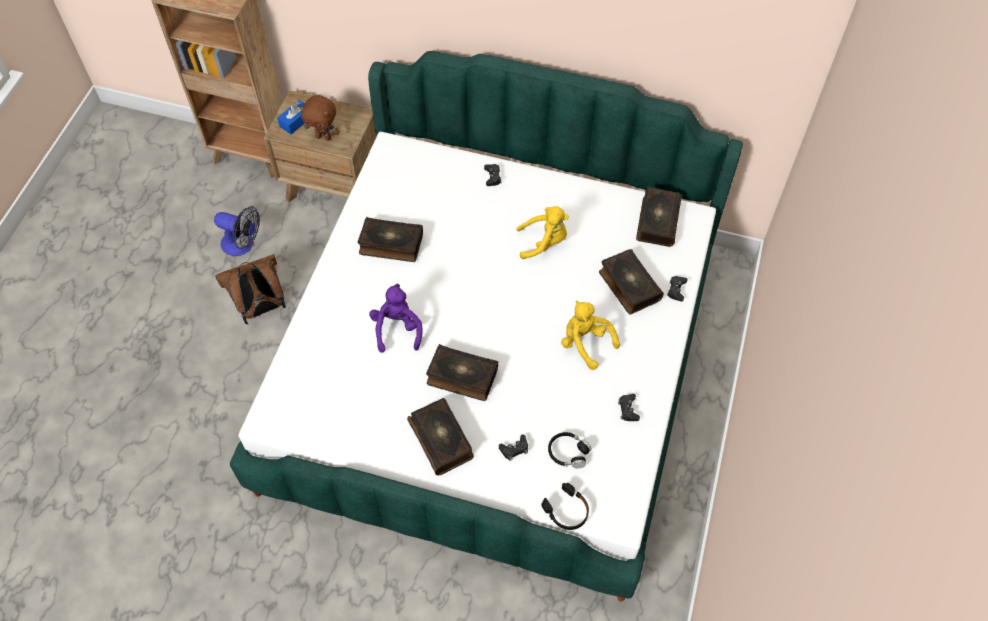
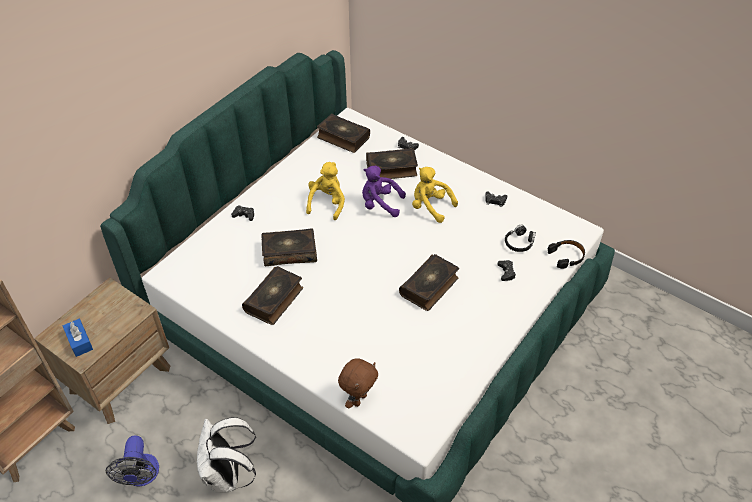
camera: 70 degrees left, 10 degrees down
fan [214,206,260,256] -> fan turned 135 degrees clockwise [106,435,159,487]
brown backpack [215,254,286,324] -> white backpack [197,417,256,493]
brown plush toy [300,95,340,141] -> brown plush toy moved to [338,358,378,408]
purple plush toy [369,283,423,353] -> purple plush toy moved to [362,166,406,217]
book [407,398,474,475] -> book moved to [262,228,317,266]
yellow plush toy [561,300,620,370] -> yellow plush toy turned 60 degrees clockwise [412,167,458,223]

